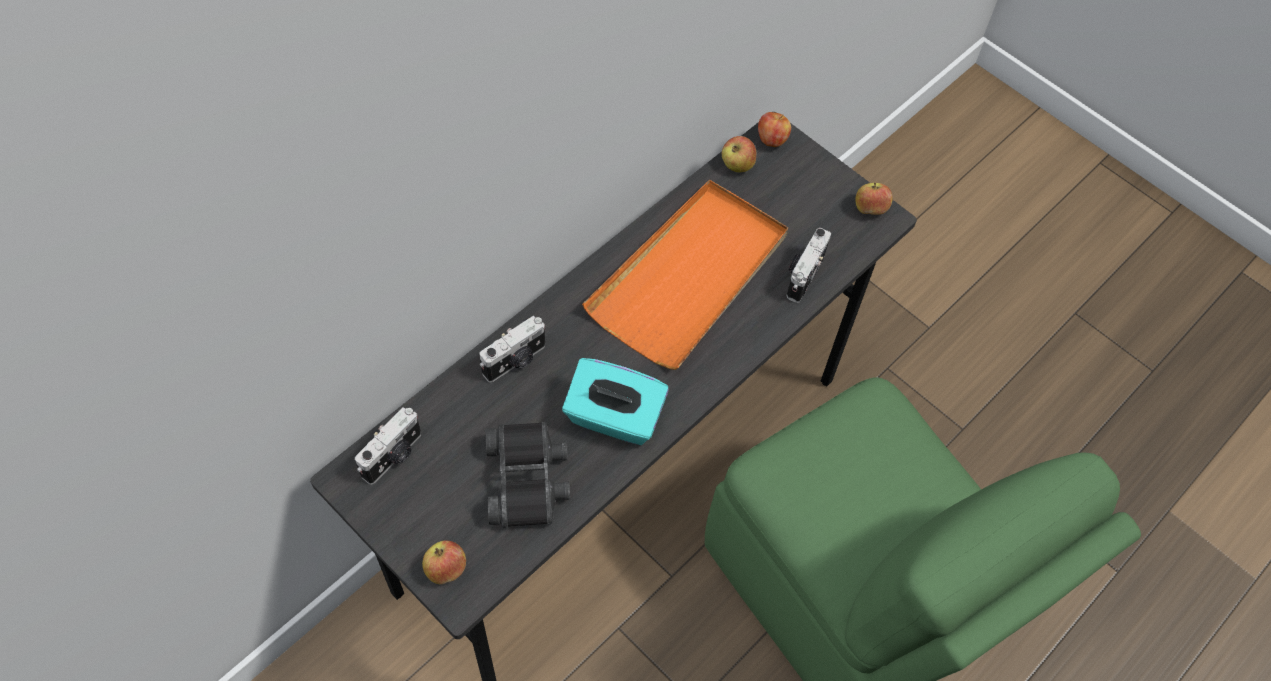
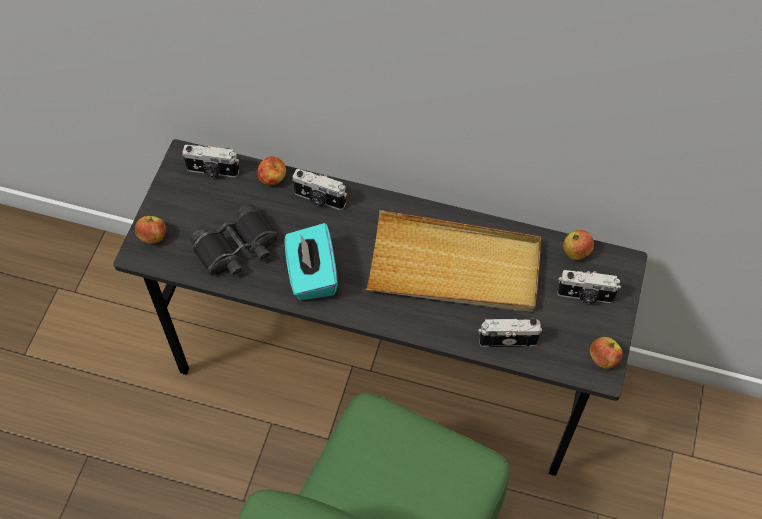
camera: 65 degrees right, 0 degrees up
orange tray [582,180,788,370] -> beige tray [366,210,541,312]
apple [758,112,791,147] -> apple moved to [258,156,286,185]
none -> camera [558,270,621,304]

